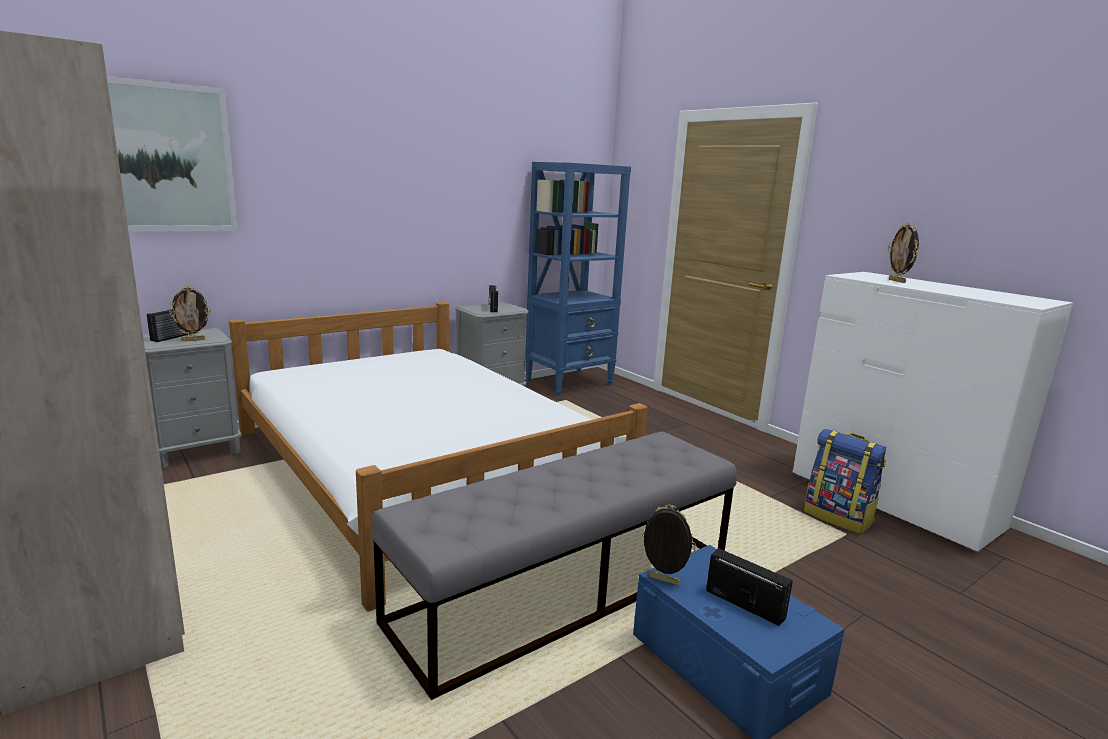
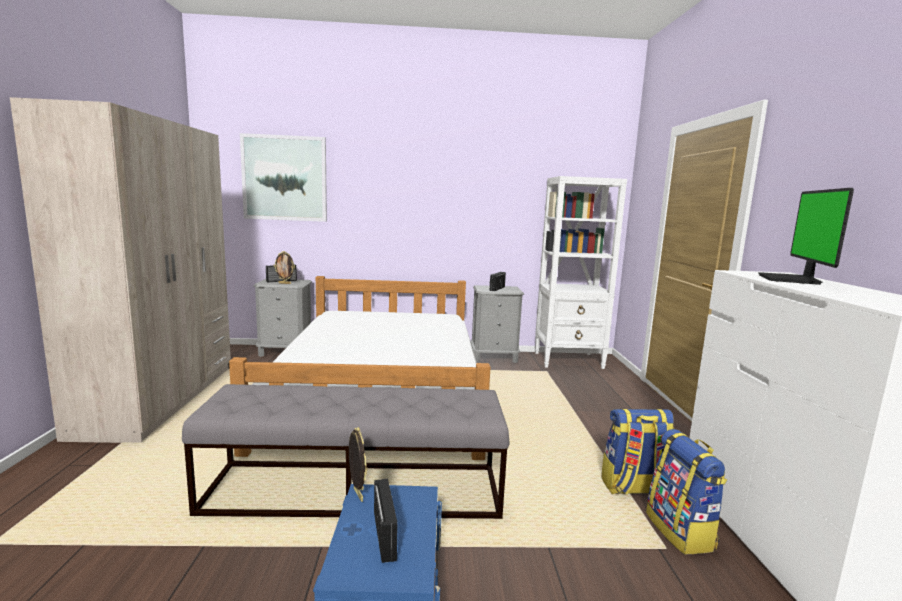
camera: 35 degrees right, 5 degrees down
blue bookcase [525,162,631,396] -> white bookcase [535,176,627,369]
picture frame [888,223,919,283] -> monitor [758,188,854,285]
none -> backpack [601,409,674,494]

